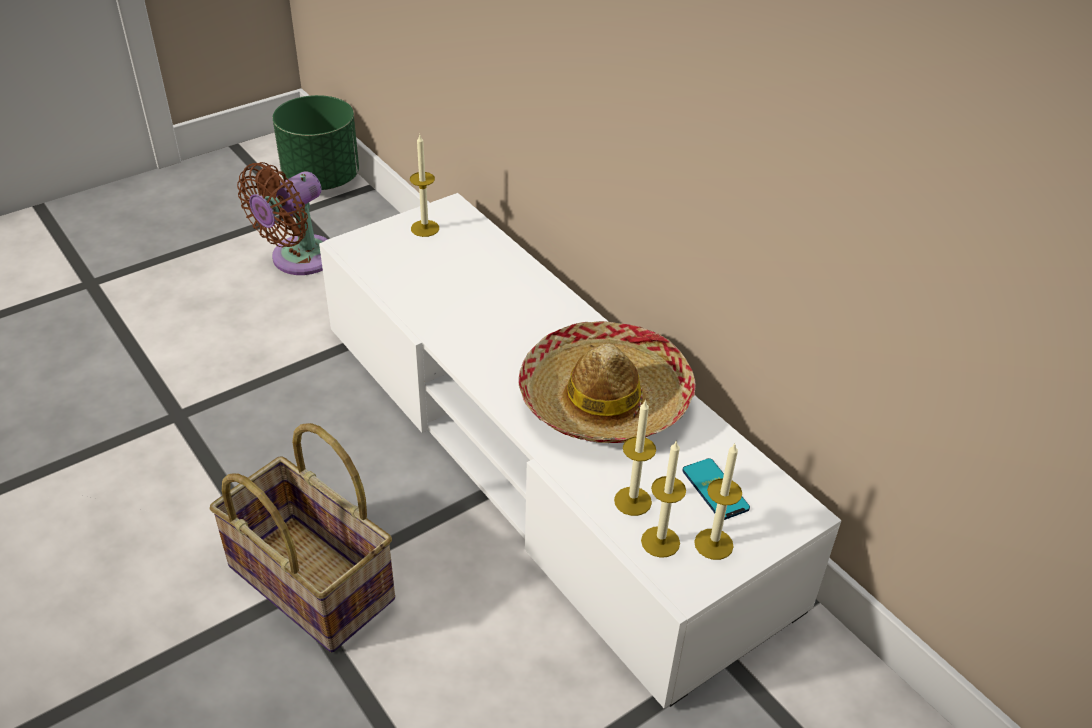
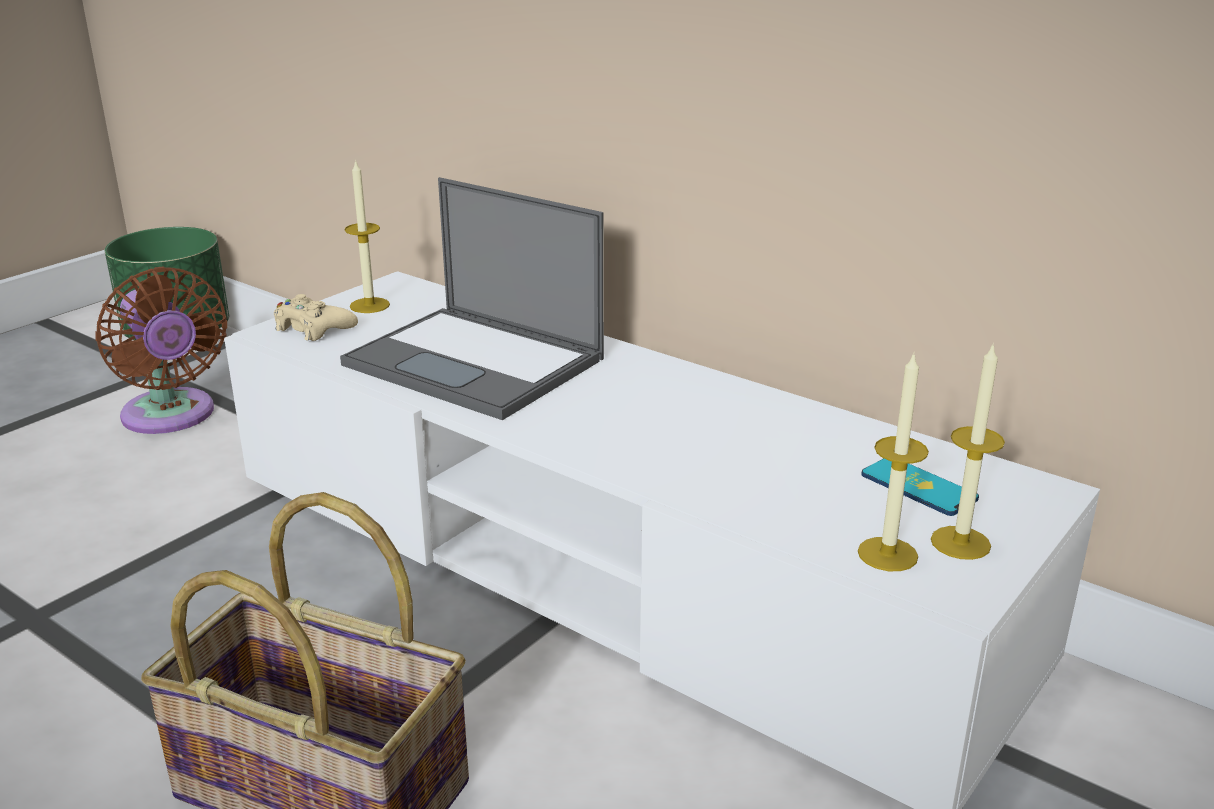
camera: 15 degrees left, 15 degrees down
brown fan [237,162,328,275] -> brown fan turned 60 degrees counterclockwise [95,266,227,434]
hat [518,321,696,443] -> none
candle [614,399,656,516] -> none
none -> beige game controller [274,294,358,341]
none -> laptop [340,177,604,420]

